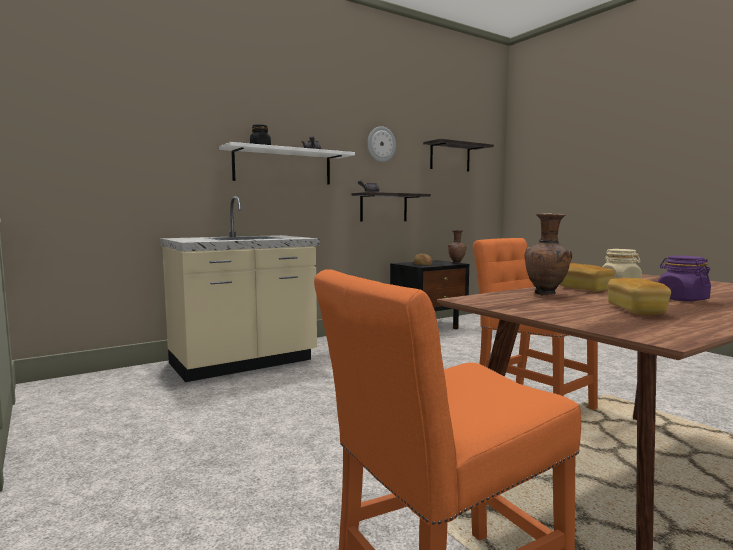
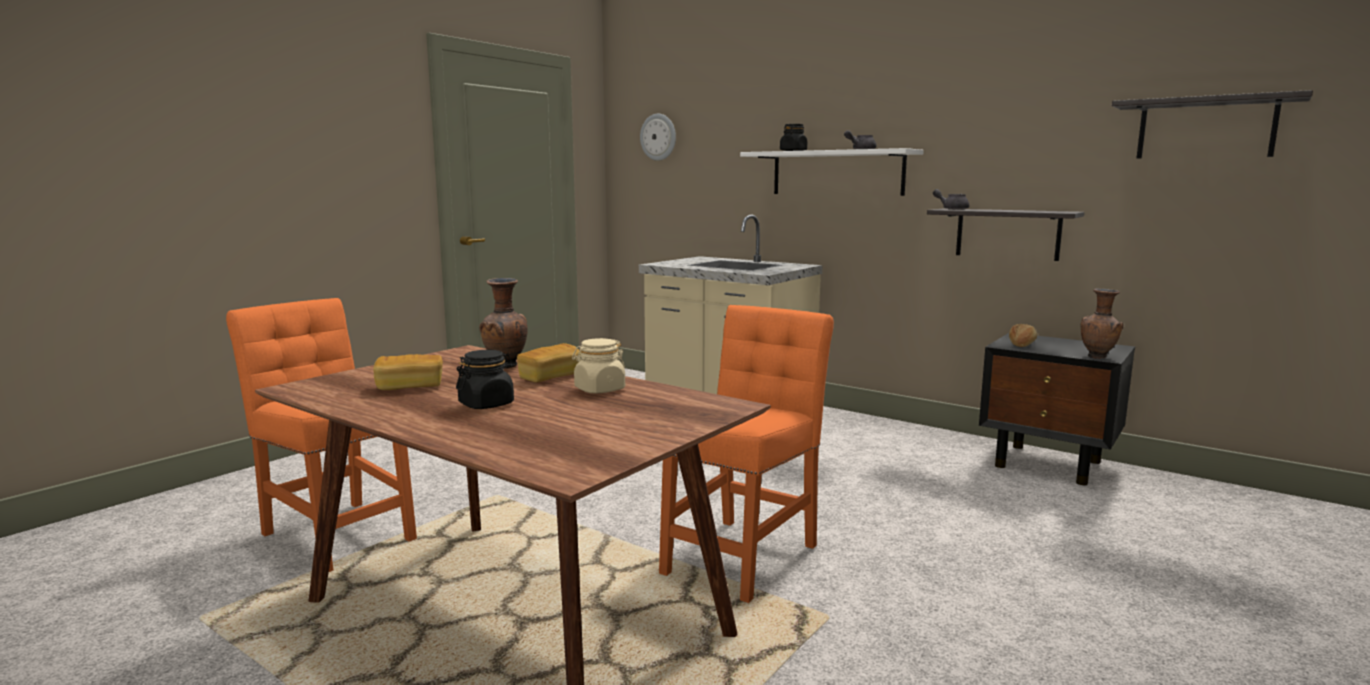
camera: 70 degrees right, 5 degrees up
wall clock [367,126,396,162] -> wall clock moved to [640,114,676,161]
purple jar [658,256,711,301] -> black jar [456,350,514,409]

